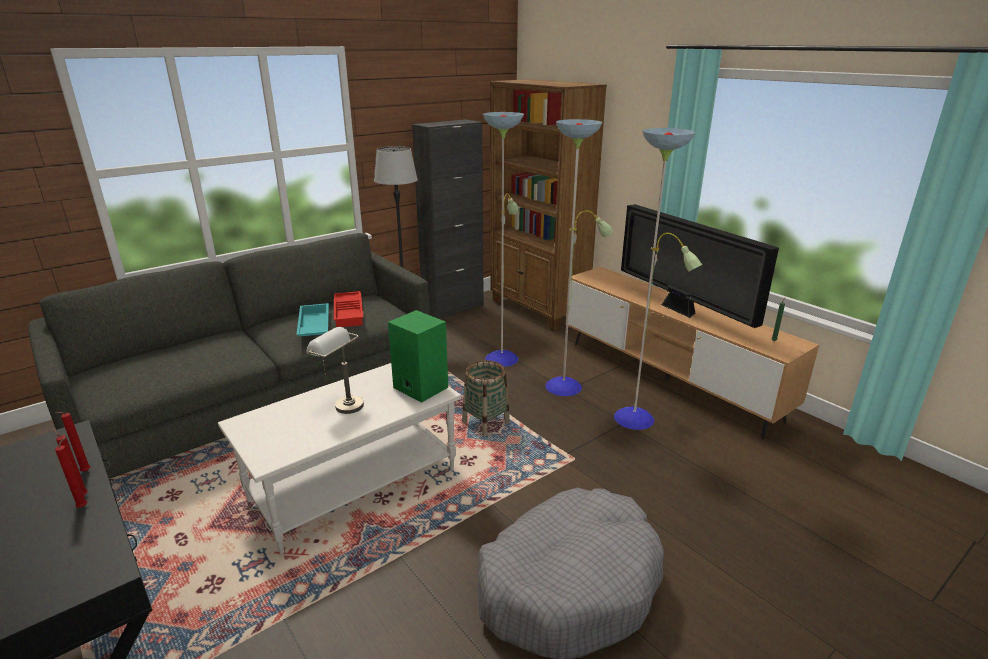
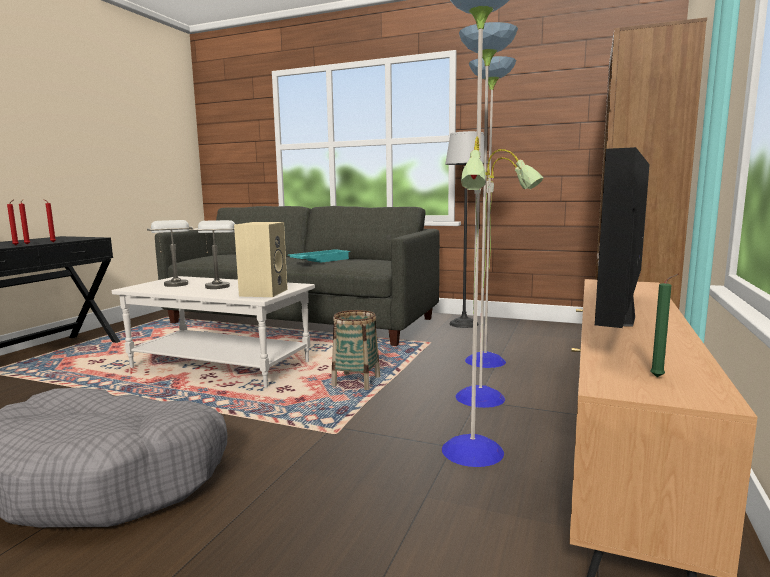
camera: 60 degrees right, 15 degrees down
red tray [334,291,364,327] -> none
green speaker [388,310,448,402] -> beige speaker [234,222,288,297]
black cabinet [412,119,484,319] -> none
none -> grey table lamp [147,220,193,287]

